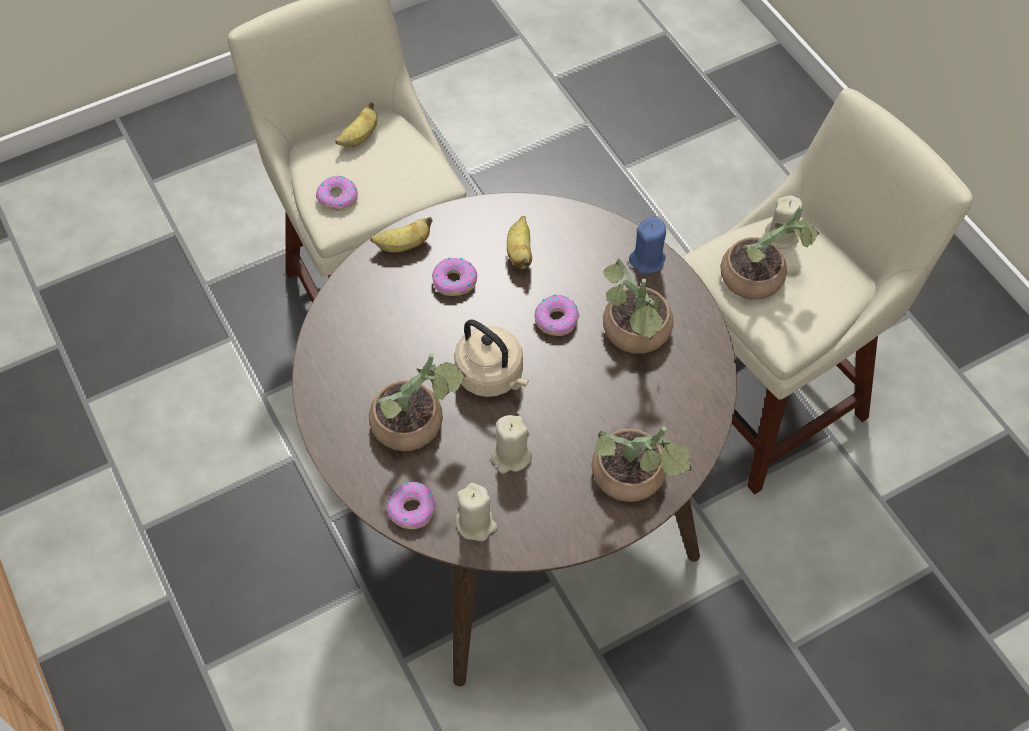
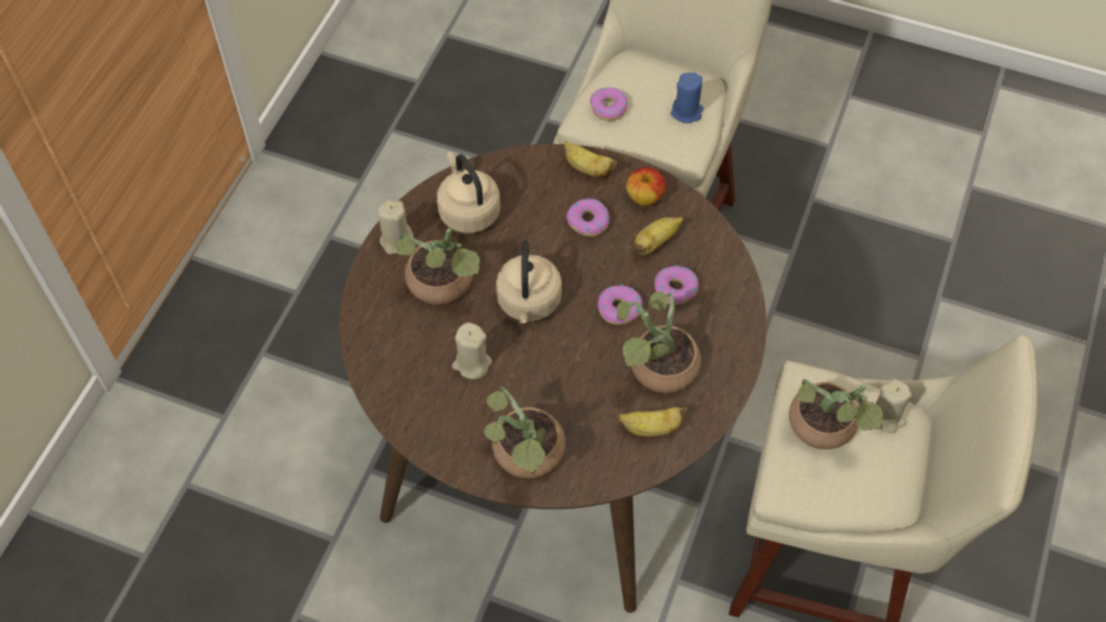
camera: 50 degrees right, 0 degrees up
banana [335,102,378,148] -> banana moved to [618,407,688,437]
donut [387,482,436,529] -> donut moved to [654,265,699,305]
beige candle [455,483,498,541] -> beige candle moved to [378,200,414,254]
blue candle [629,217,666,274] -> blue candle moved to [671,72,703,123]
none -> beige kettle [437,151,500,233]
none -> apple [626,167,666,206]

